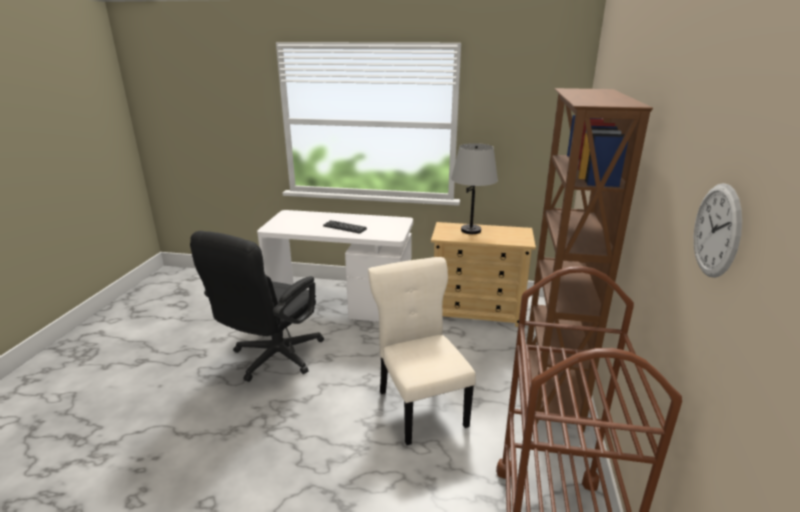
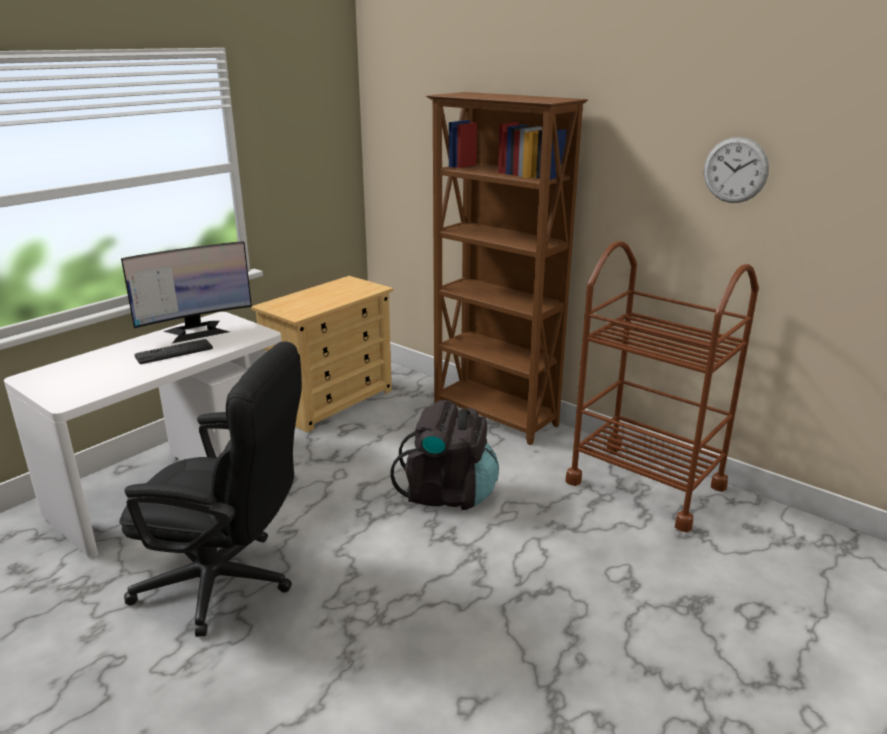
camera: 60 degrees left, 0 degrees up
black office chair [190,231,324,382] -> black office chair turned 45 degrees counterclockwise [119,341,302,637]
beige chair [368,257,476,445] -> black backpack [390,400,499,510]
grey table lamp [451,143,498,234] -> none
none -> monitor [121,241,252,343]

